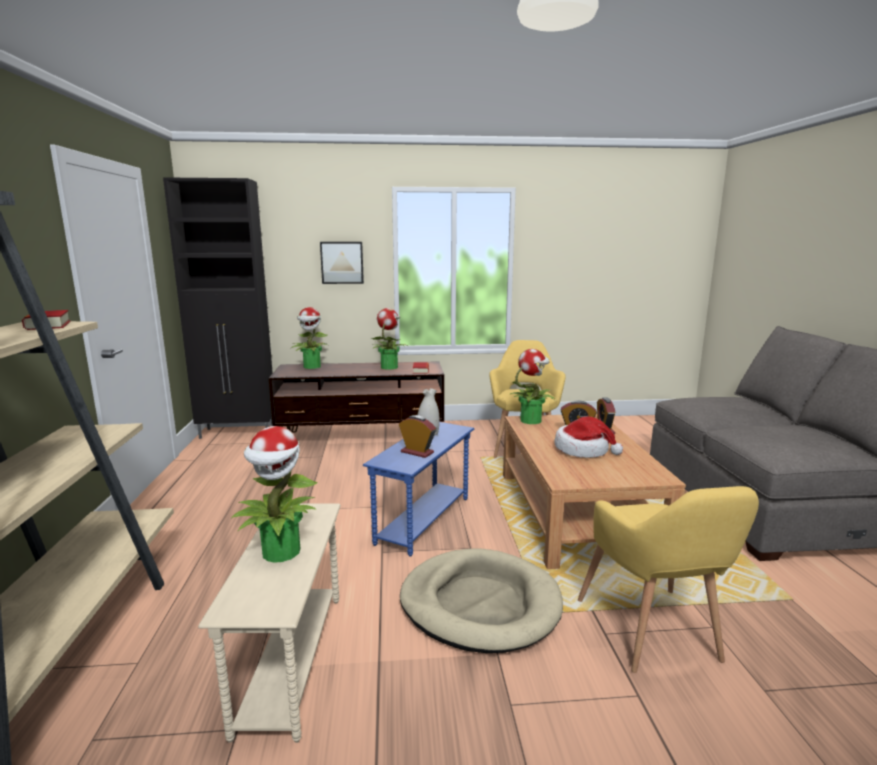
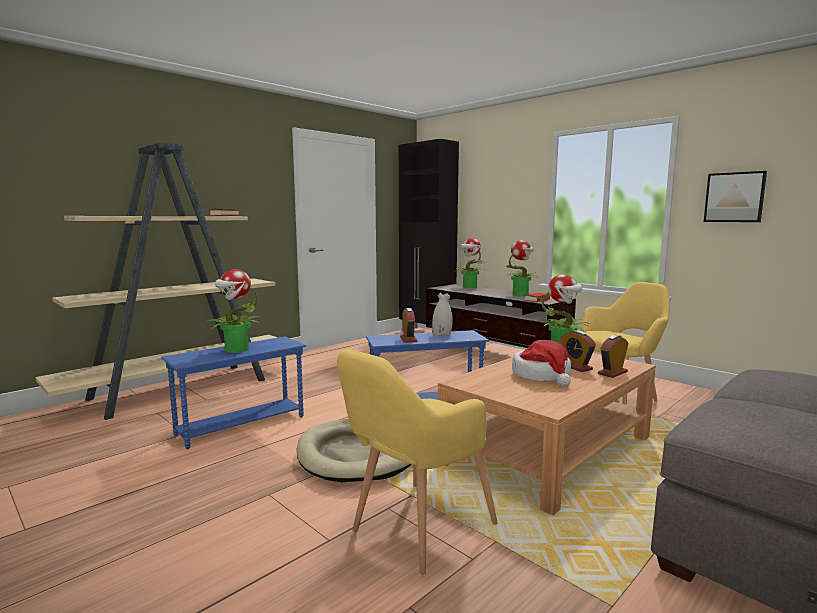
camera: 50 degrees right, 5 degrees down
beige side table [198,504,341,743] -> blue side table [161,337,306,449]
picture [320,242,364,284] -> picture moved to [704,171,767,222]

